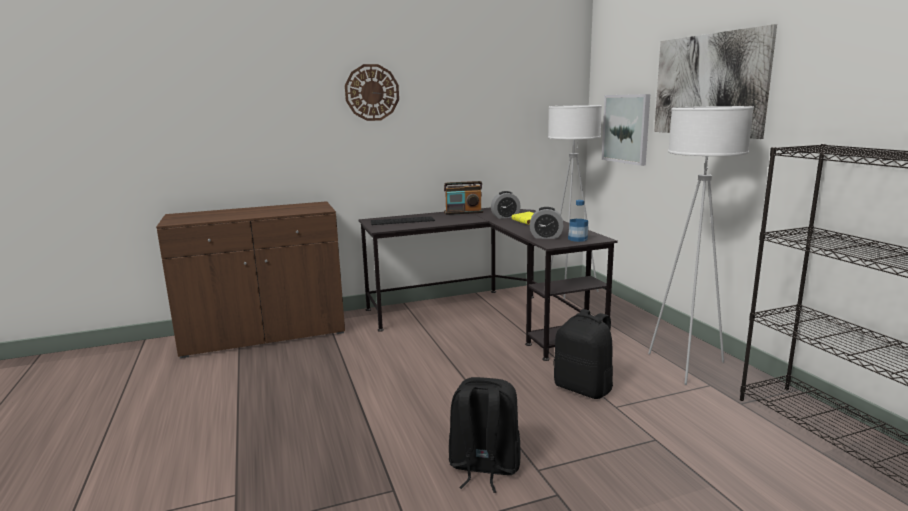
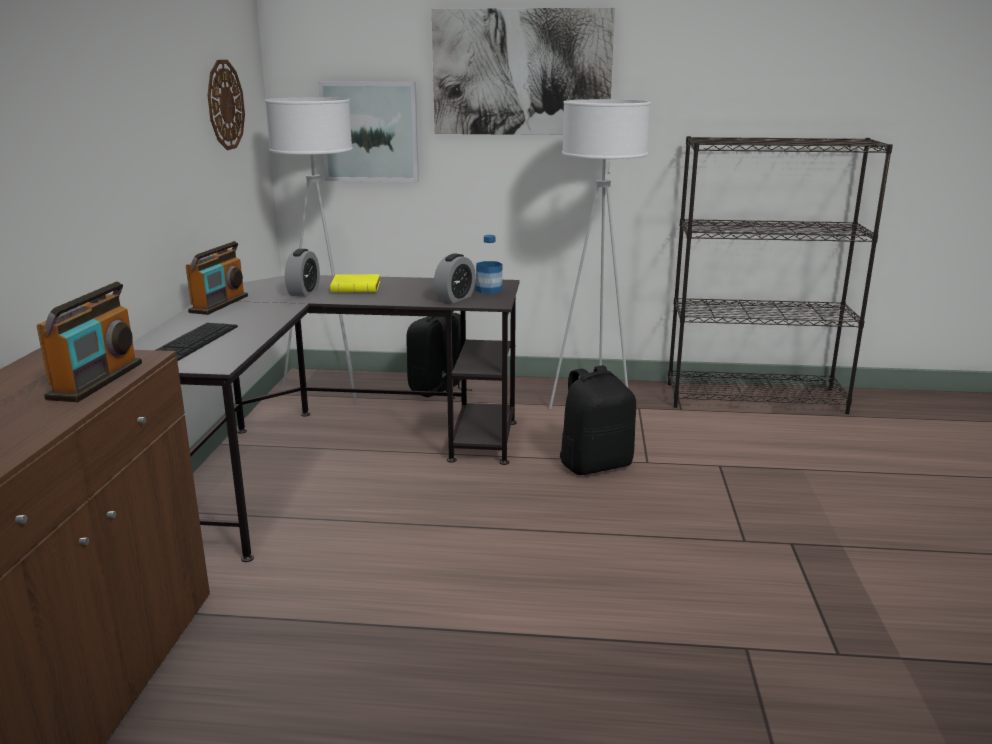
camera: 65 degrees left, 5 degrees up
wall clock [345,64,399,121] -> wall clock moved to [208,60,245,150]
black backpack [449,377,521,493] -> black backpack moved to [406,313,472,399]
none -> radio [37,282,142,402]

